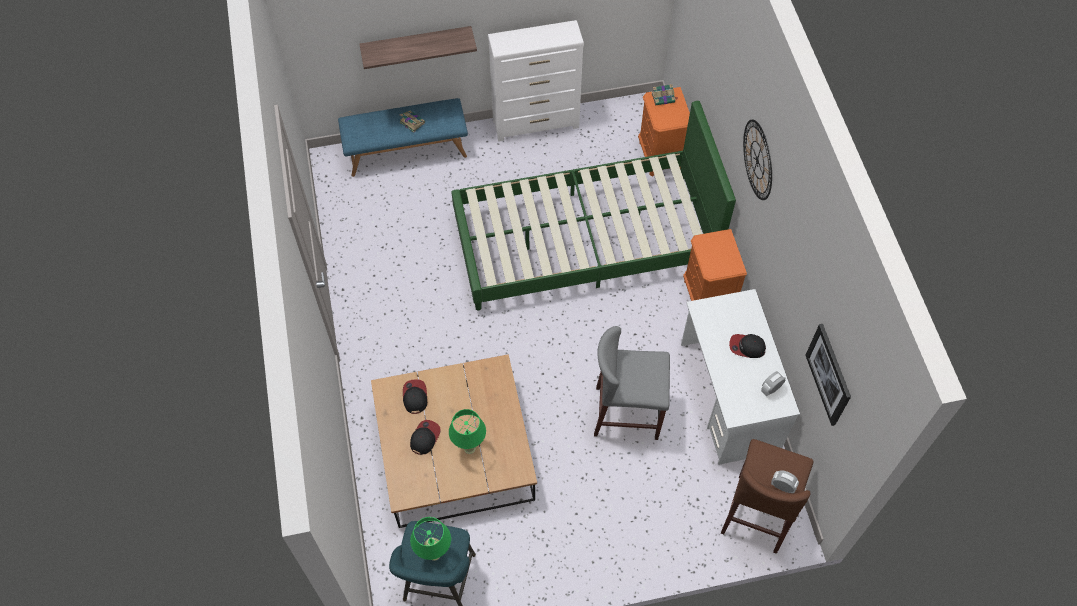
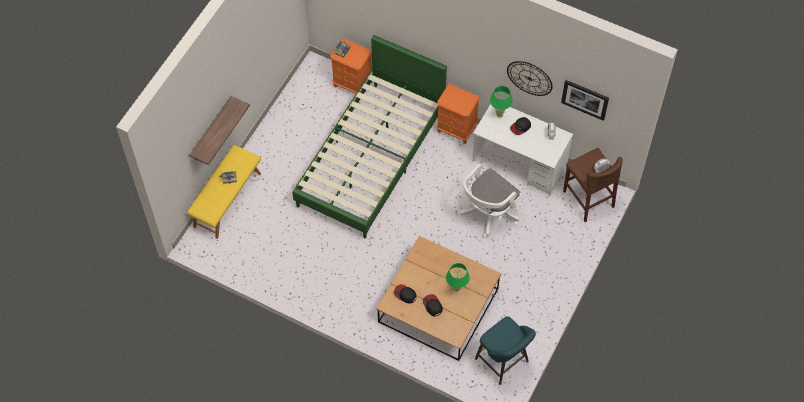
camera: 50 degrees left, 0 degrees up
blue bench [338,98,468,177] -> yellow bench [187,145,261,239]
green table lamp [410,517,451,561] -> green table lamp moved to [490,86,512,118]
white dresser [488,20,584,142] -> none
grey stool [594,326,670,440] -> white office chair [459,164,521,238]
wall clock [743,119,772,200] -> wall clock moved to [507,61,553,96]

